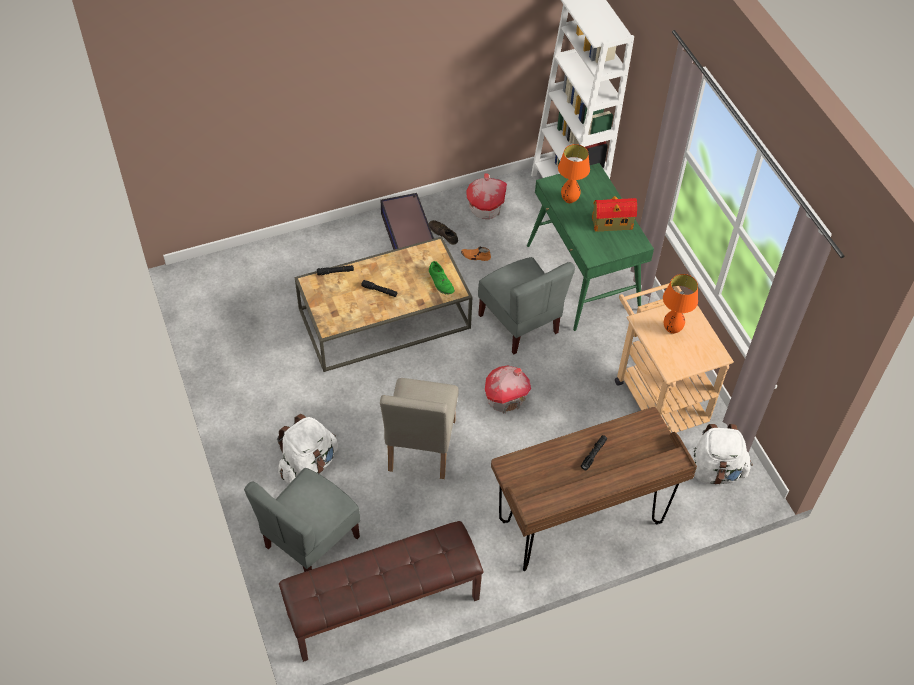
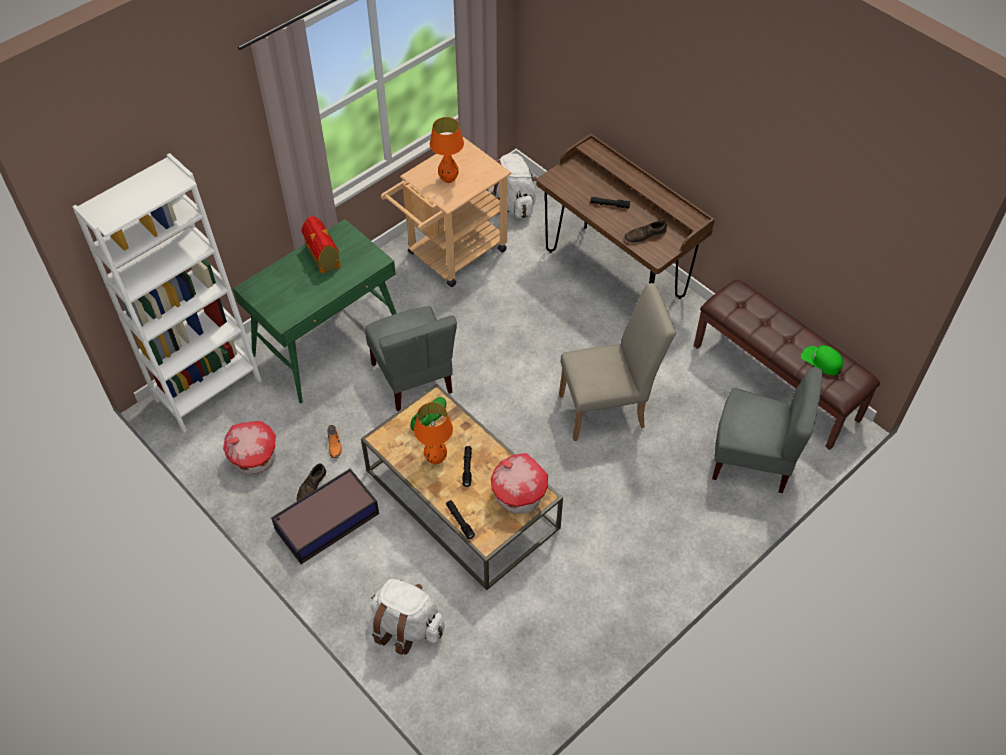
camera: 110 degrees left, 0 degrees up
white backpack [277,414,338,484] -> white backpack moved to [371,579,445,655]
grey chair [478,257,575,354] -> grey chair turned 120 degrees clockwise [365,306,457,411]
toy house [485,365,531,413] -> toy house moved to [491,453,548,514]
orange table lamp [558,144,590,203] -> orange table lamp moved to [414,402,453,464]
none -> brown shoe [625,220,667,244]
none -> green cap [801,345,843,375]

